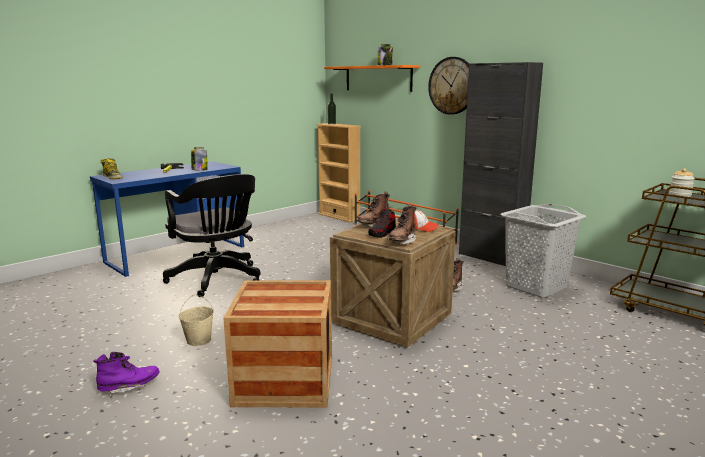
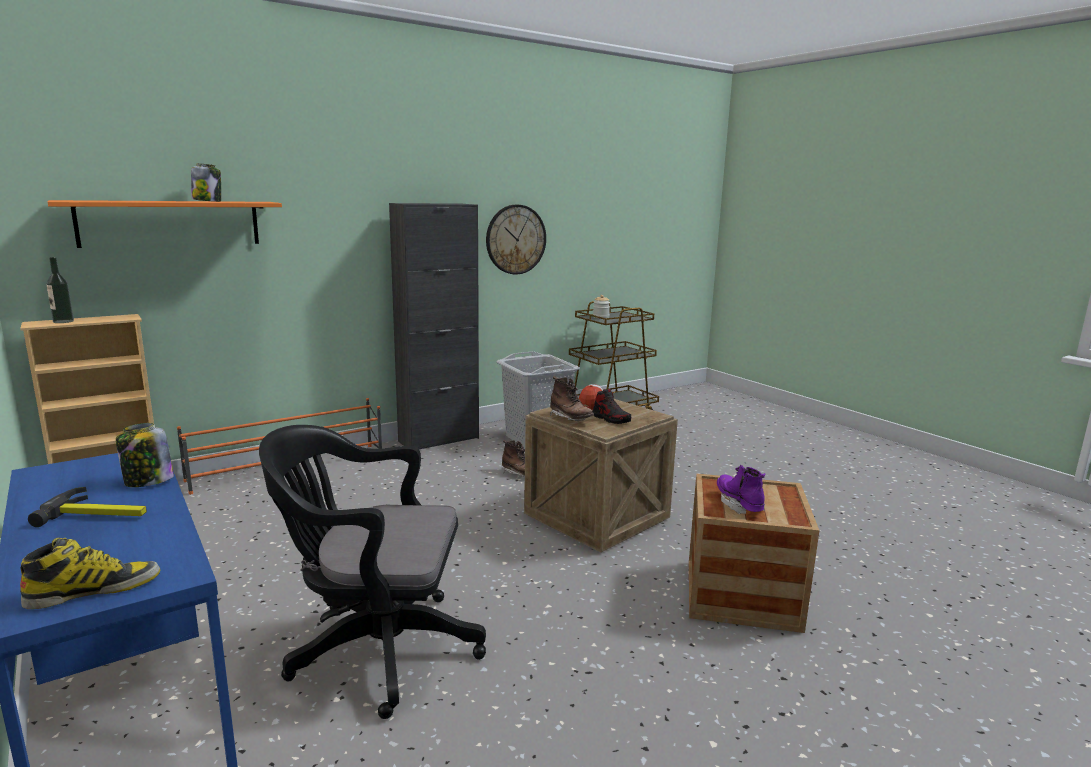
camera: 80 degrees left, 0 degrees up
purple boot [93,352,159,398] -> purple boot moved to [717,465,766,514]
black office chair [163,174,261,297] -> black office chair turned 150 degrees counterclockwise [259,425,486,719]
beige bucket [179,294,214,346] -> none
brown boot [387,204,417,244] -> none
wall clock [428,57,469,115] -> wall clock moved to [486,205,546,274]

